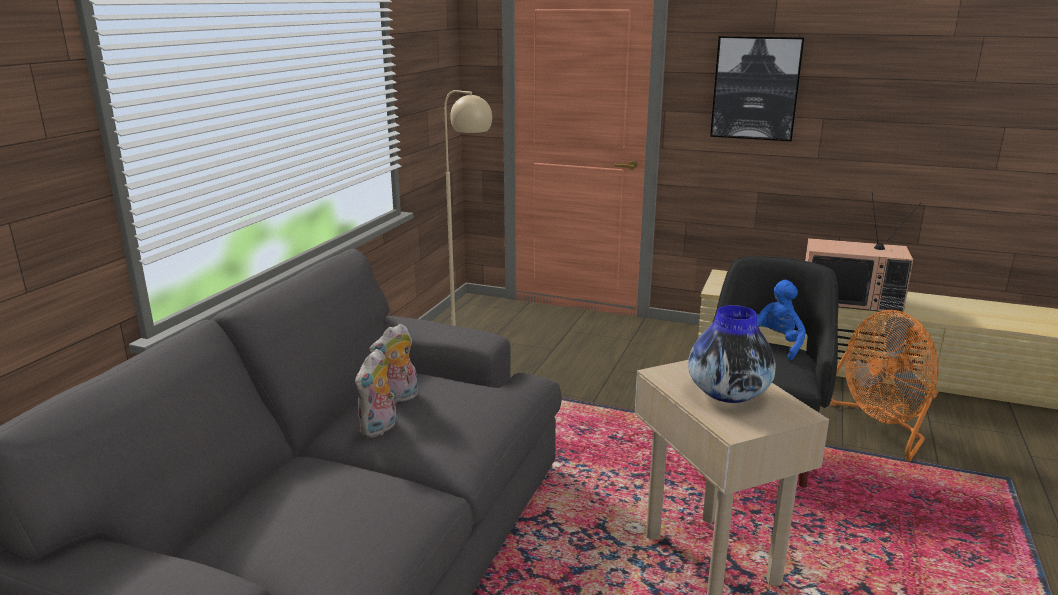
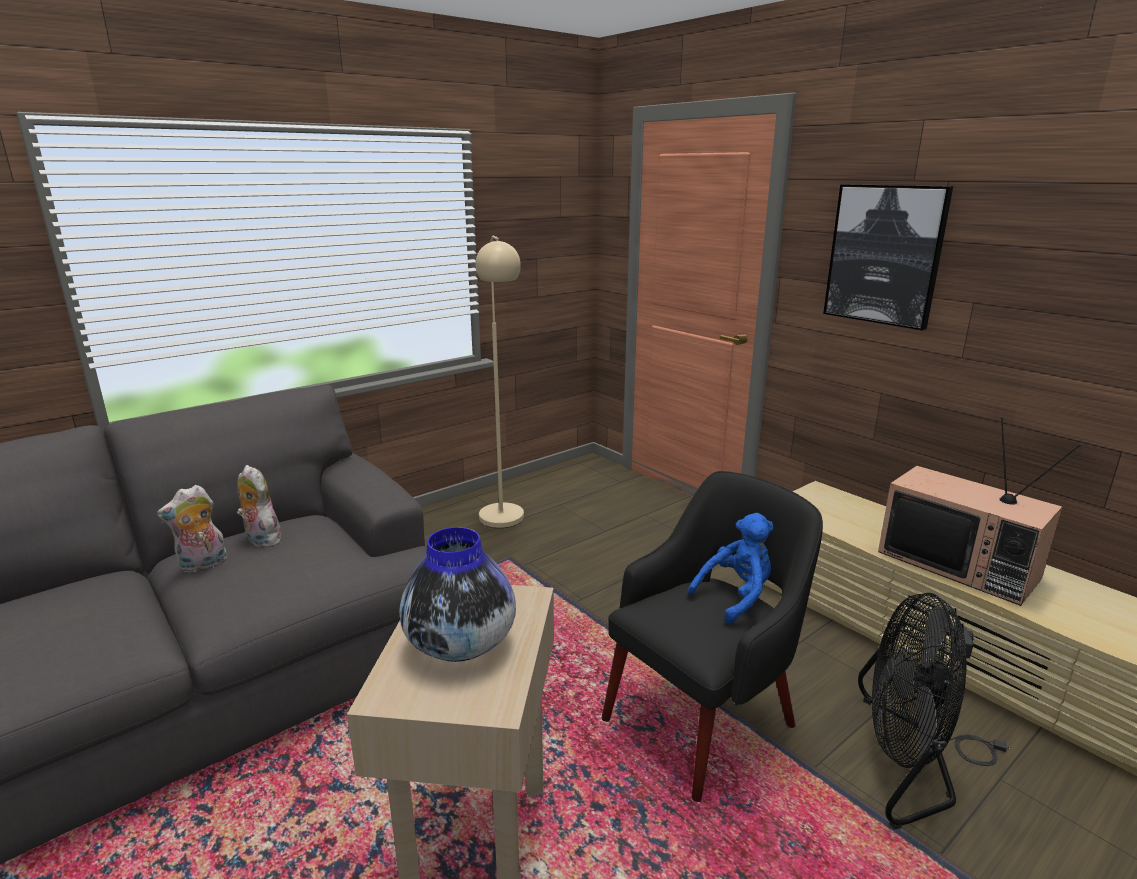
camera: 30 degrees right, 0 degrees up
plush toy [369,323,418,404] -> plush toy turned 45 degrees clockwise [237,465,282,548]
orange fan [830,310,939,462] -> black fan [858,593,1009,830]

